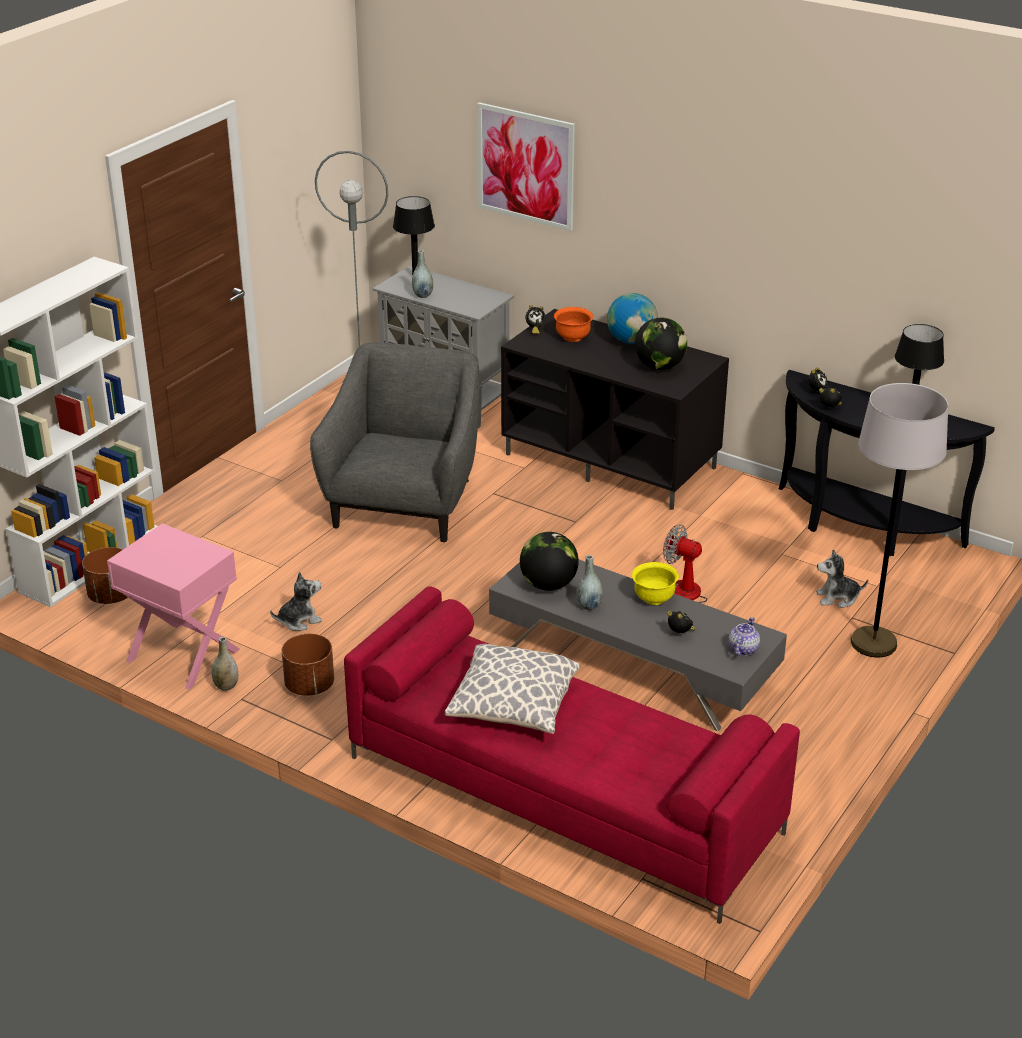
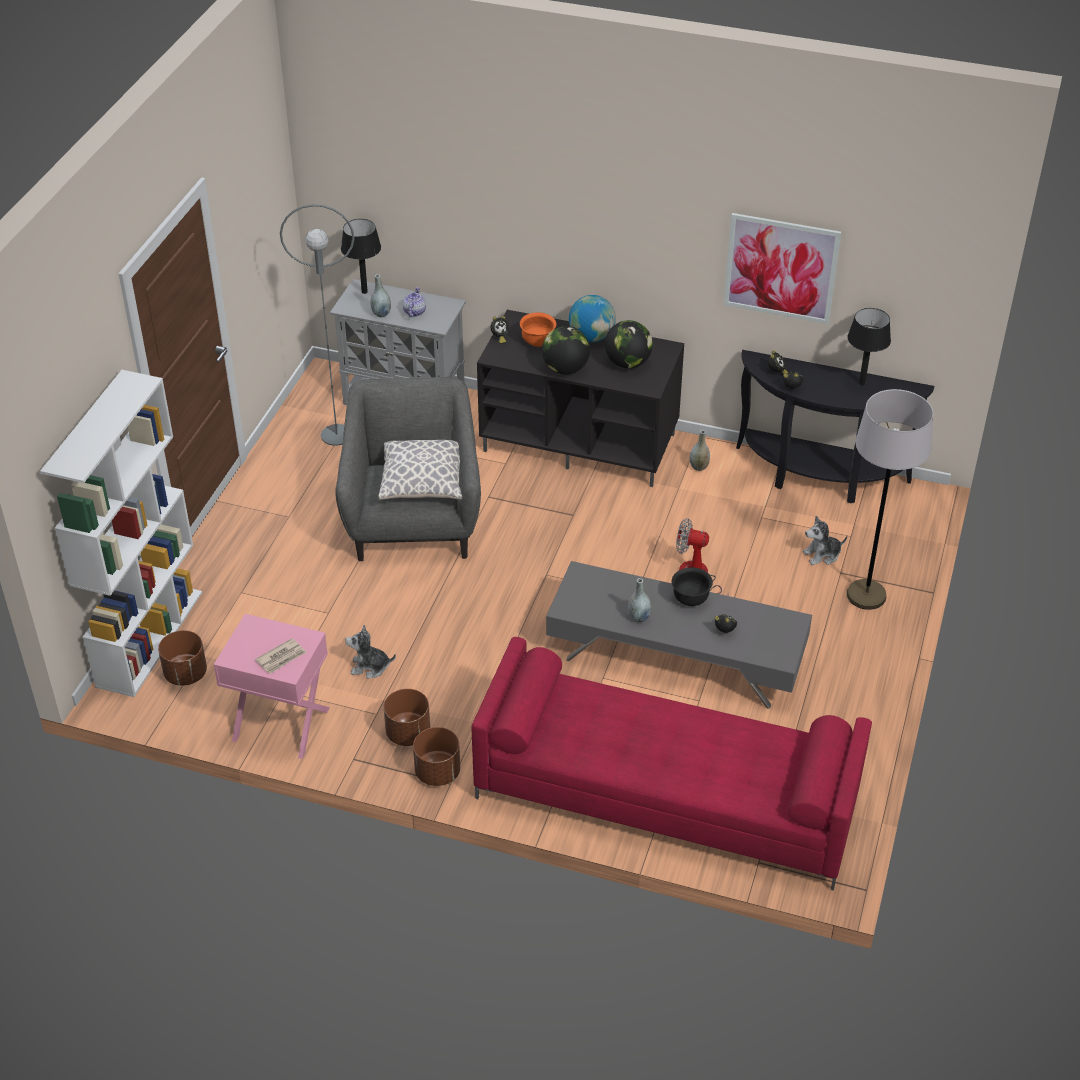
camera: 15 degrees left, 10 degrees up
grey vase [212,637,238,691] -> grey vase moved to [690,430,710,471]
plush toy [270,572,322,631] -> plush toy turned 135 degrees counterclockwise [345,625,396,679]
pillow [445,644,581,734] -> pillow moved to [378,440,462,500]
picture [477,102,575,231] -> picture moved to [724,213,841,324]
globe [520,532,579,591] -> globe moved to [542,326,590,374]
yellow bowl [632,562,679,605] -> black bowl [671,567,713,606]
teapot [728,617,760,656] -> teapot moved to [403,287,426,317]
none -> newspaper [255,638,307,673]
none -> brown planter [413,727,460,786]

